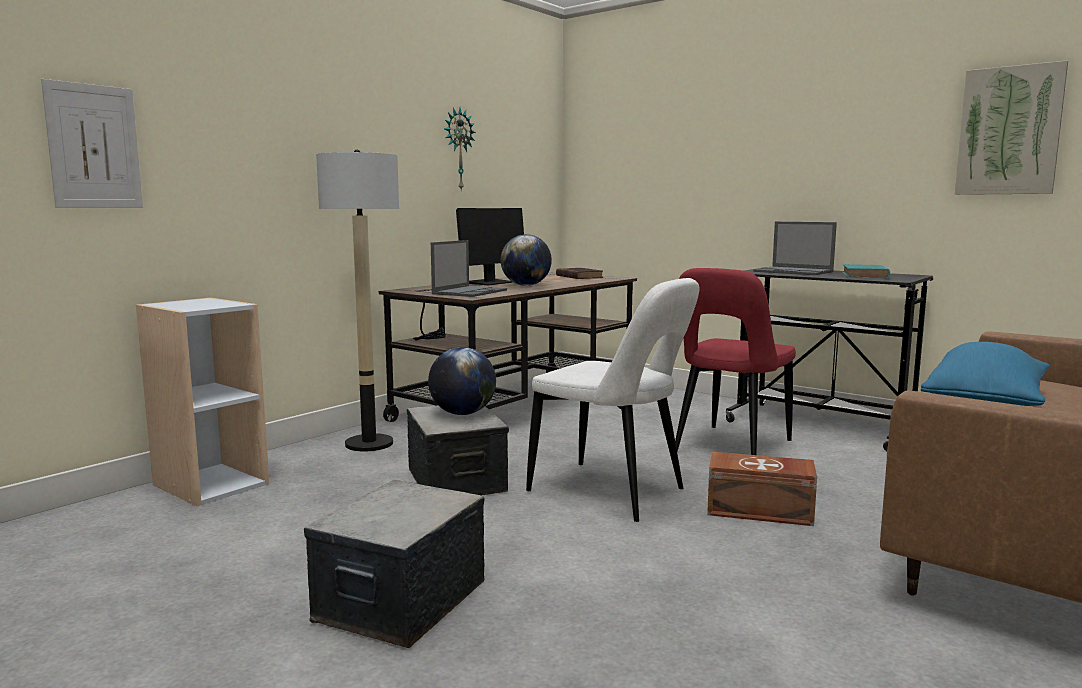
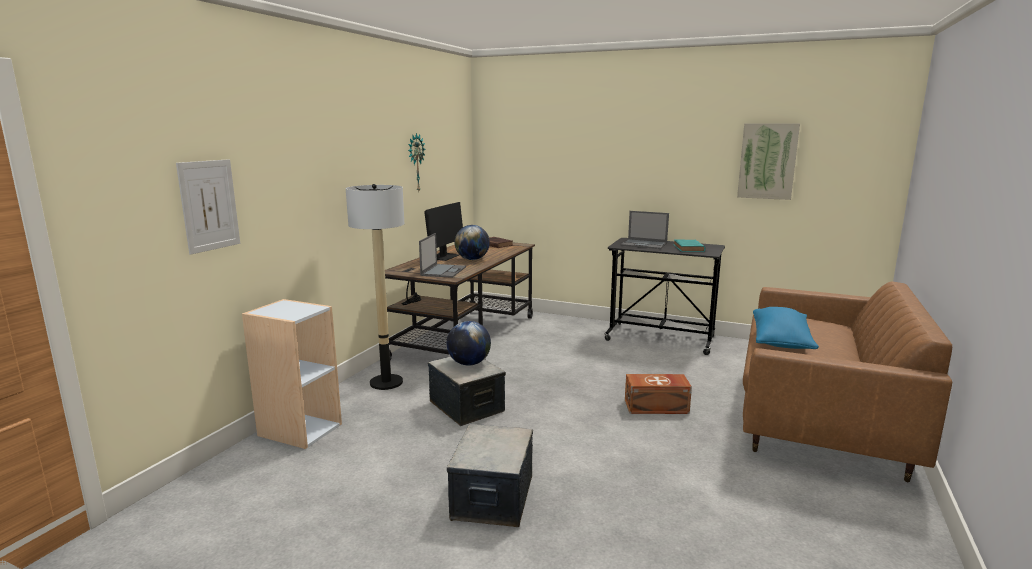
camera: 15 degrees left, 5 degrees up
white chair [526,278,699,522] -> none
red chair [675,268,796,455] -> none

